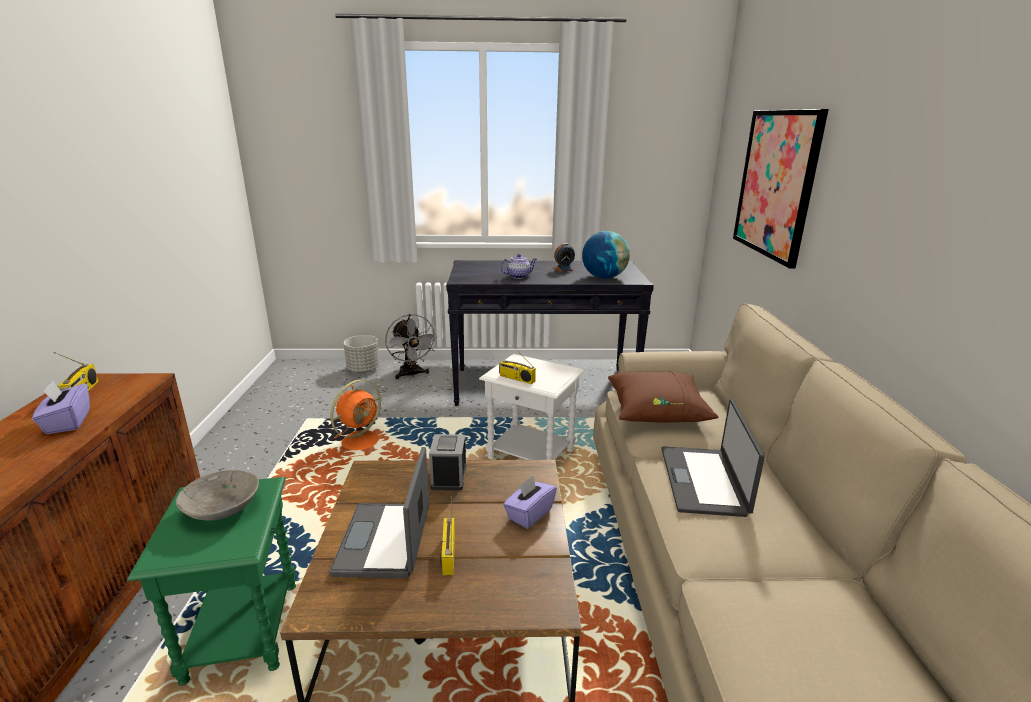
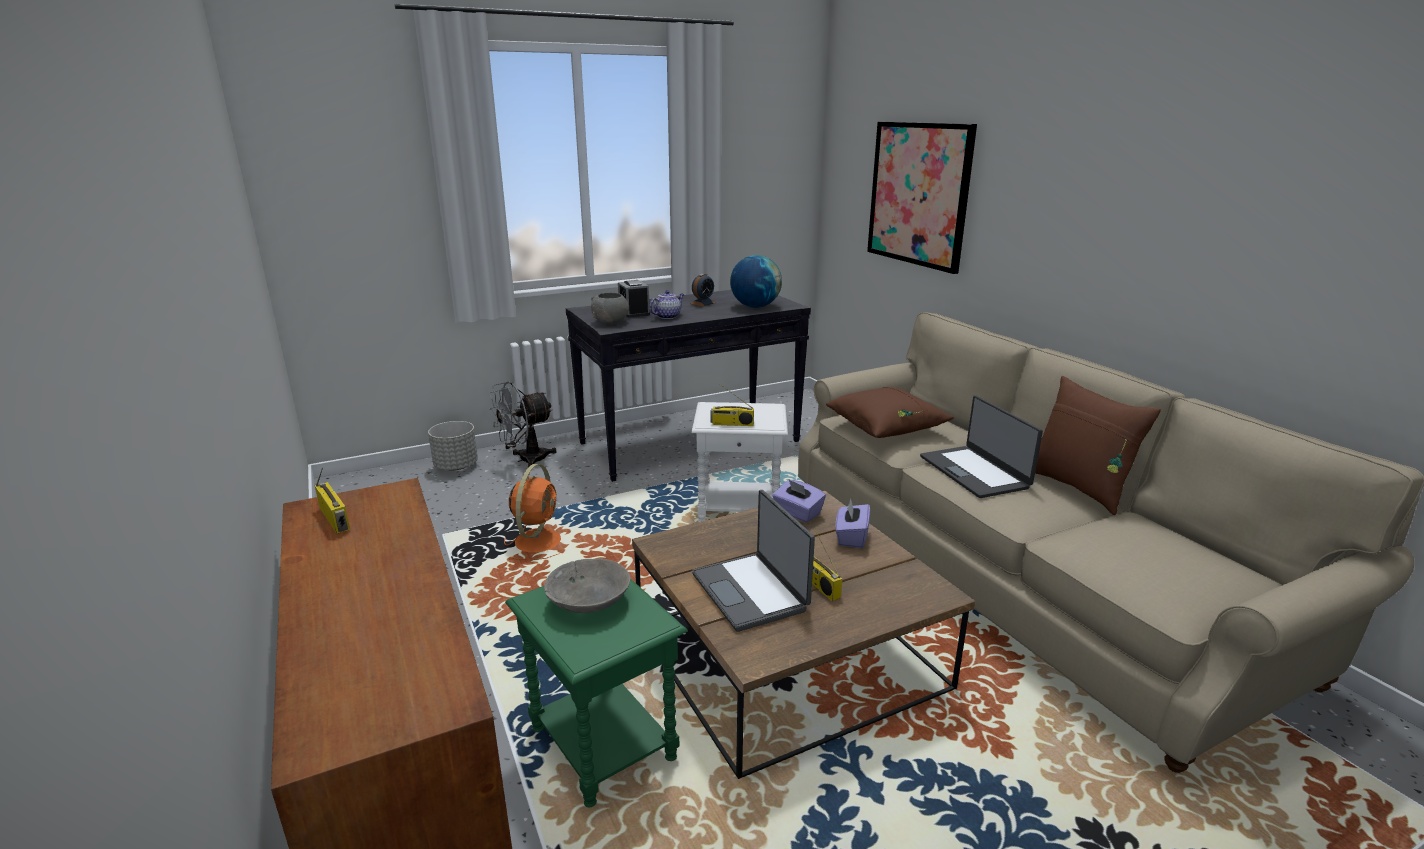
camera: 25 degrees left, 0 degrees up
purple tissue box [32,381,90,434] -> purple tissue box moved to [772,480,826,522]
grey fan [385,314,437,379] -> grey fan turned 105 degrees clockwise [489,381,557,467]
alarm clock [429,434,466,491] -> alarm clock moved to [618,280,650,318]
none -> grey bowl [591,292,629,324]
none -> brown pillow [1035,376,1161,515]

